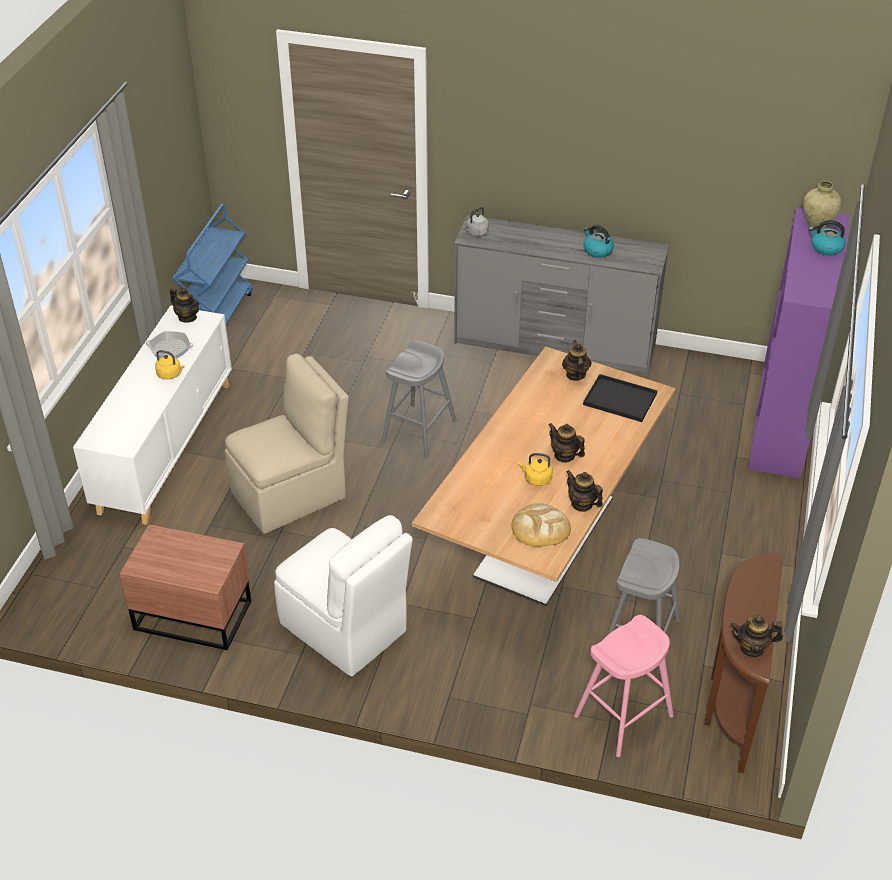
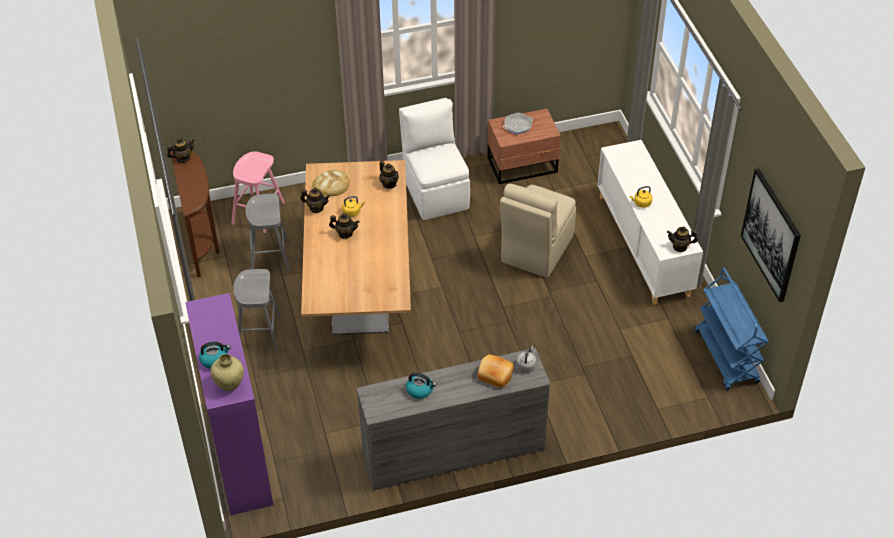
camera: 150 degrees right, 5 degrees up
frying pan [146,331,193,359] -> frying pan moved to [503,113,533,134]
white chair [274,515,413,677] -> white chair turned 60 degrees clockwise [399,98,470,220]
grey stool [382,341,457,458] -> grey stool moved to [233,269,280,351]
teapot [562,340,592,381] -> teapot moved to [379,161,399,189]
black tray [583,374,657,422] -> none
none -> bread [477,354,514,388]
none -> picture [741,168,801,302]

